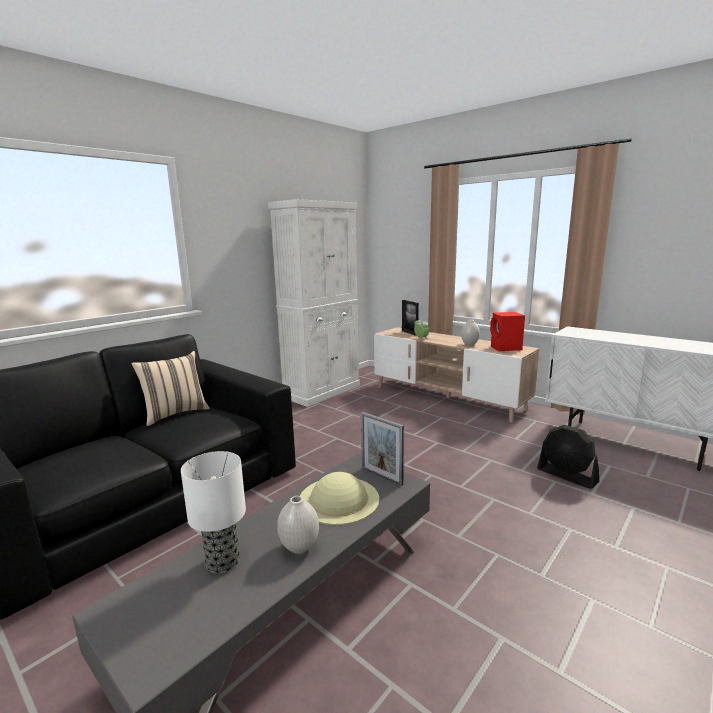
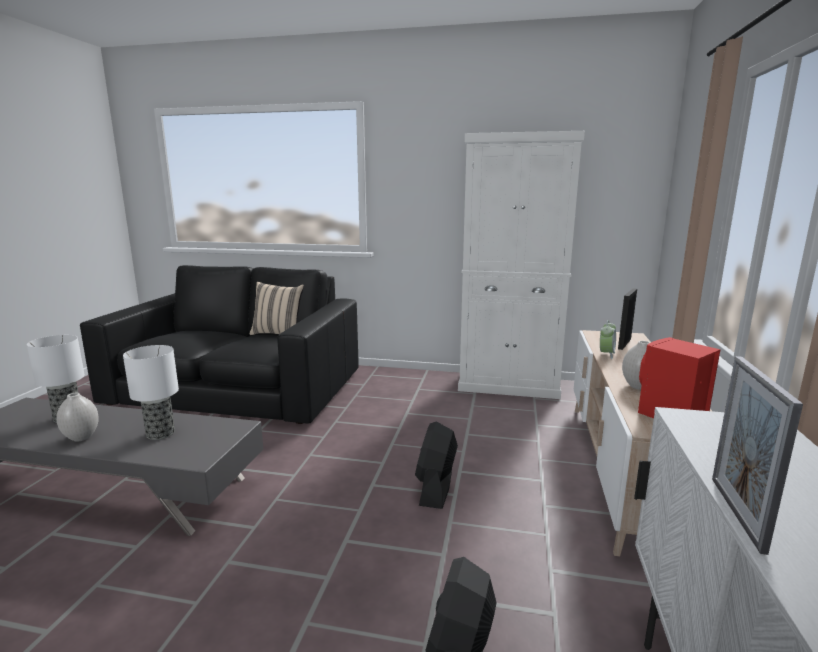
camera: 60 degrees right, 0 degrees up
beige hat [300,472,379,525] -> table lamp [123,345,179,440]
picture frame [361,412,404,486] -> picture frame moved to [712,356,803,555]
none -> black fan [415,421,458,509]

